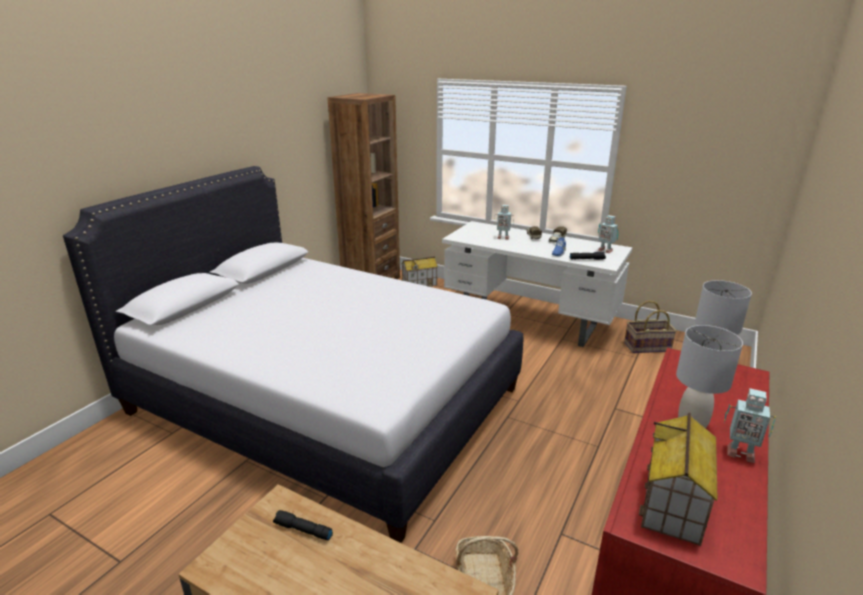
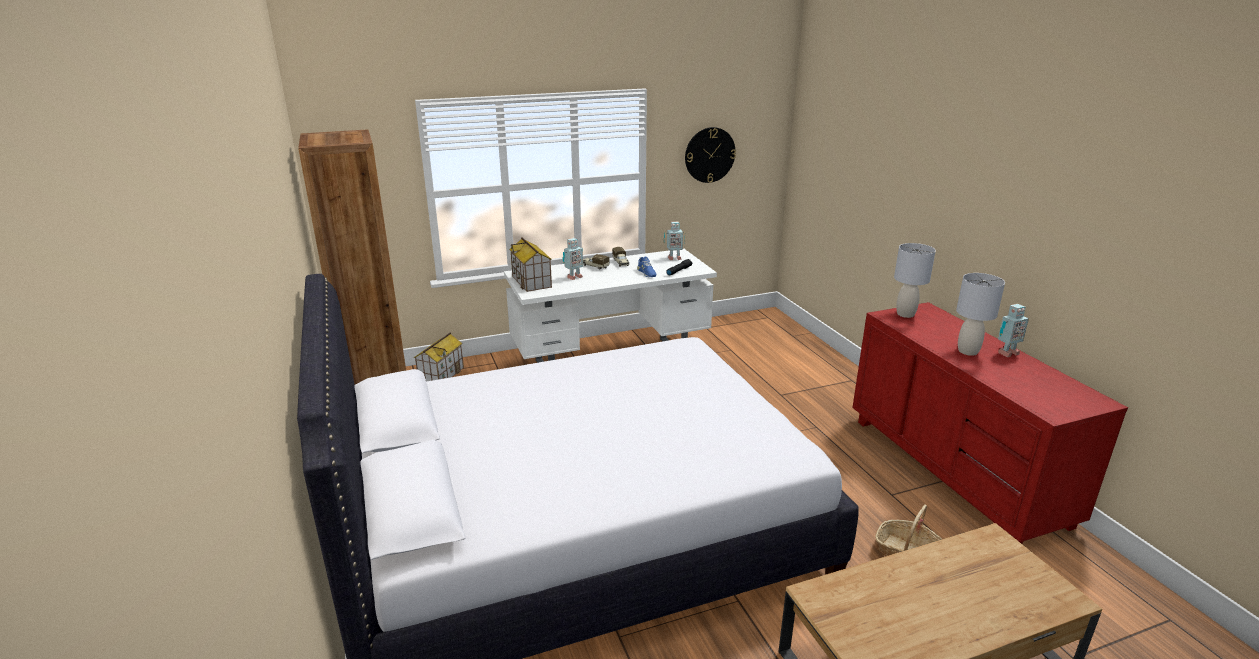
camera: 50 degrees left, 0 degrees up
black flashlight [273,510,333,541] -> none
basket [624,300,677,353] -> none
toy house [639,412,718,546] -> toy house moved to [509,238,552,292]
none -> wall clock [685,127,736,183]

